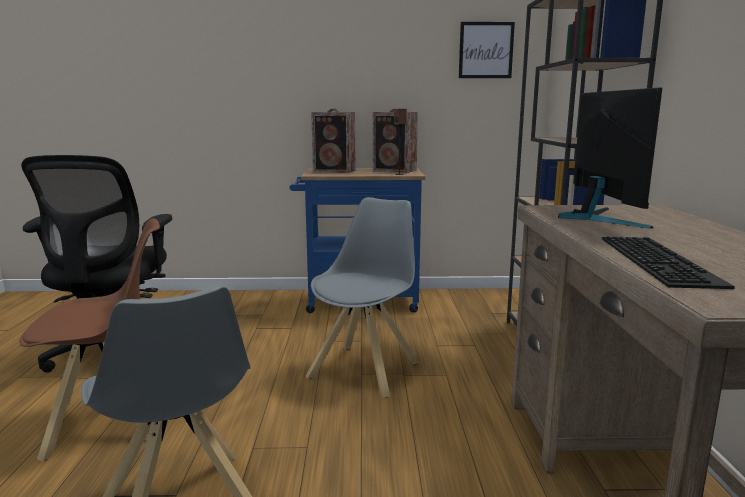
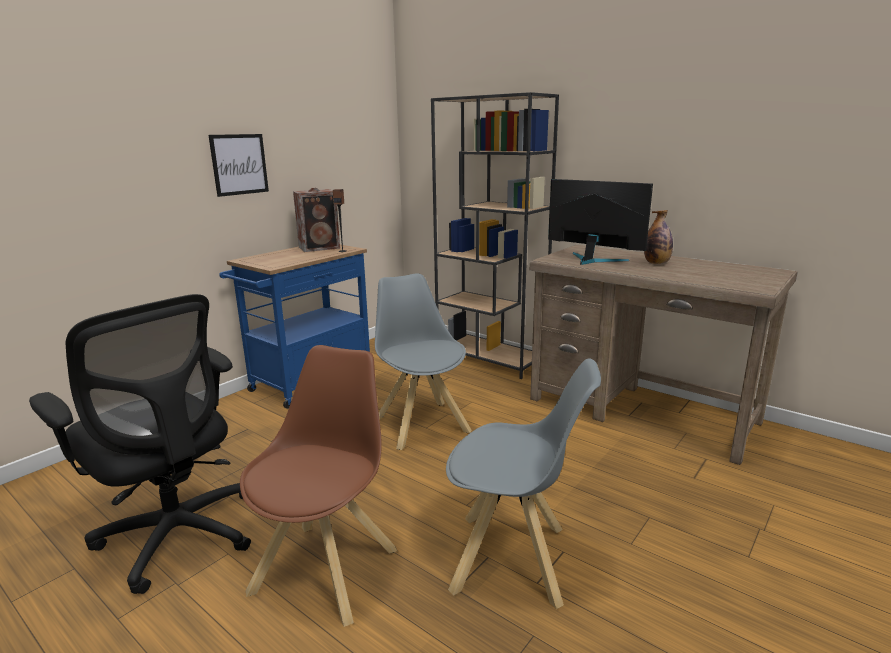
camera: 50 degrees left, 5 degrees up
speaker [311,109,355,173] -> none
picture [459,22,515,78] -> picture moved to [208,134,269,197]
keyboard [602,237,735,289] -> none
none -> bottle [644,210,673,264]

